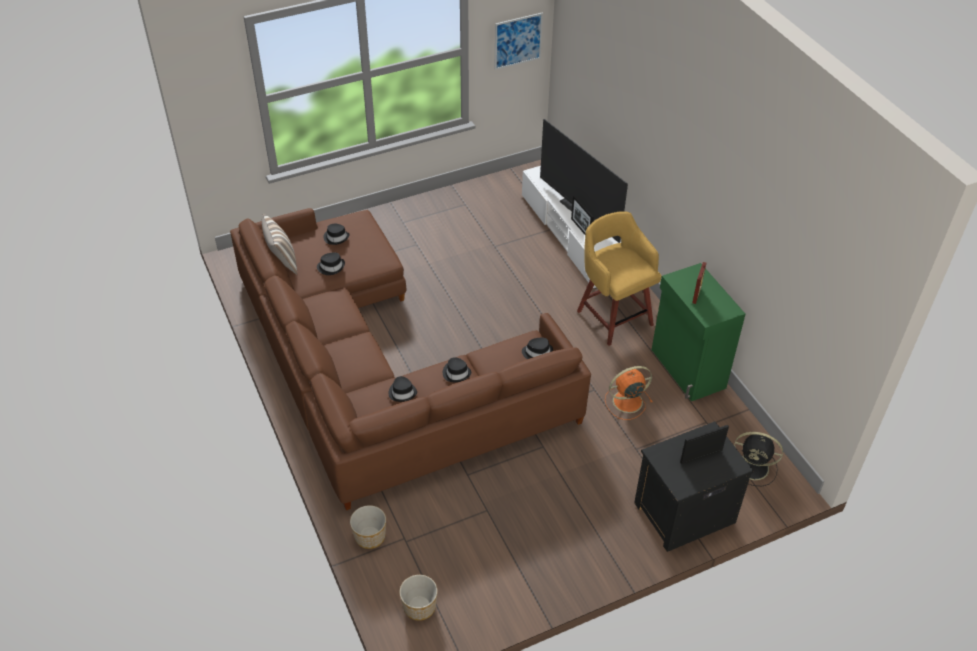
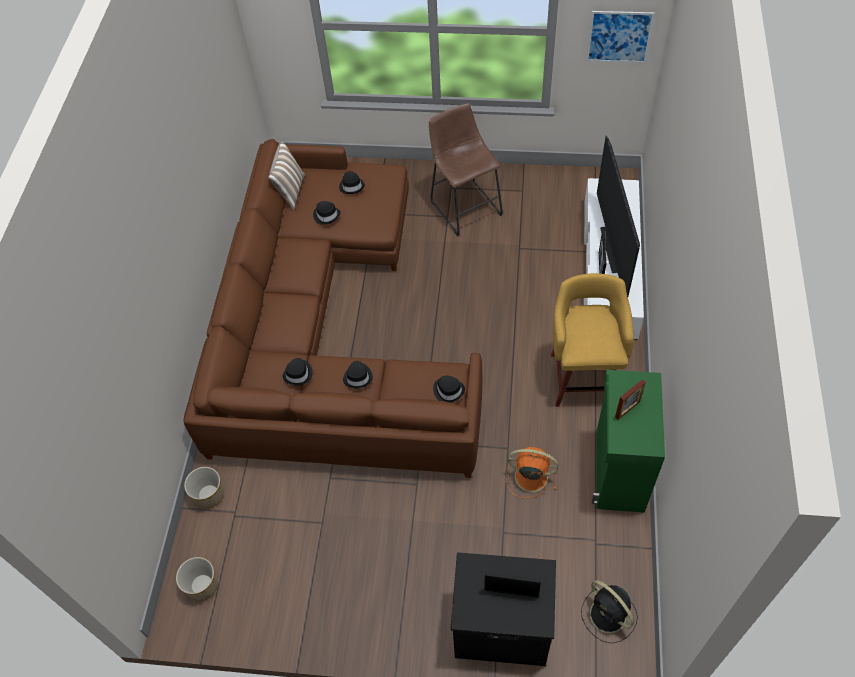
camera: 35 degrees right, 10 degrees up
none -> brown stool [429,103,503,236]

